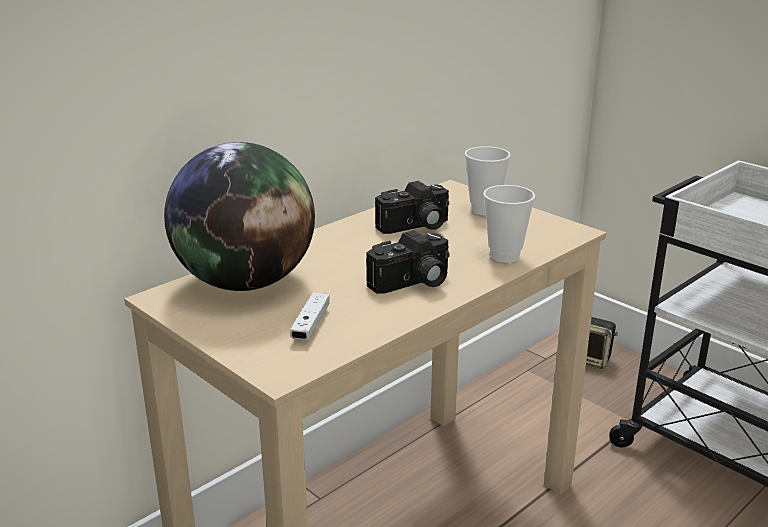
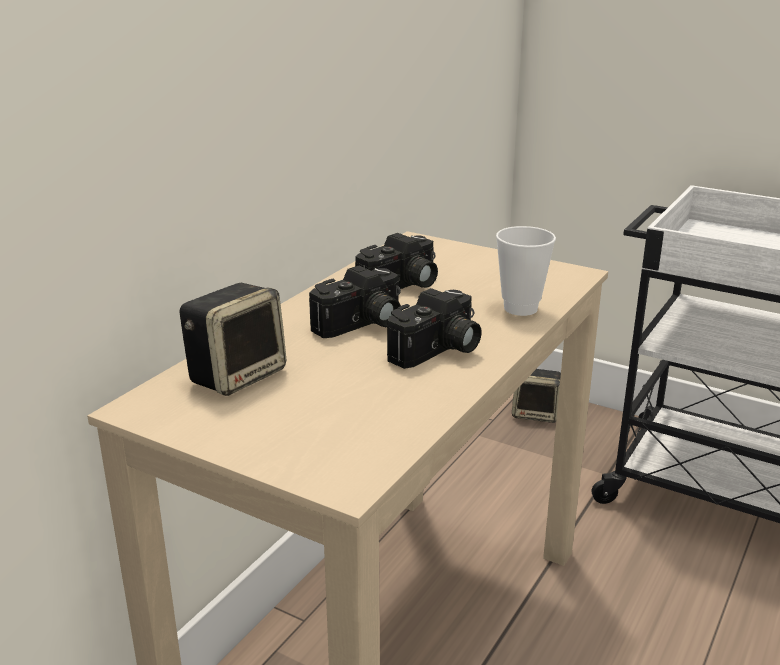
camera: 15 degrees left, 0 degrees up
globe [164,142,315,291] -> speaker [180,283,286,396]
white game controller [290,293,330,340] -> none
cup [465,146,511,215] -> none
none -> camera [309,266,401,338]

